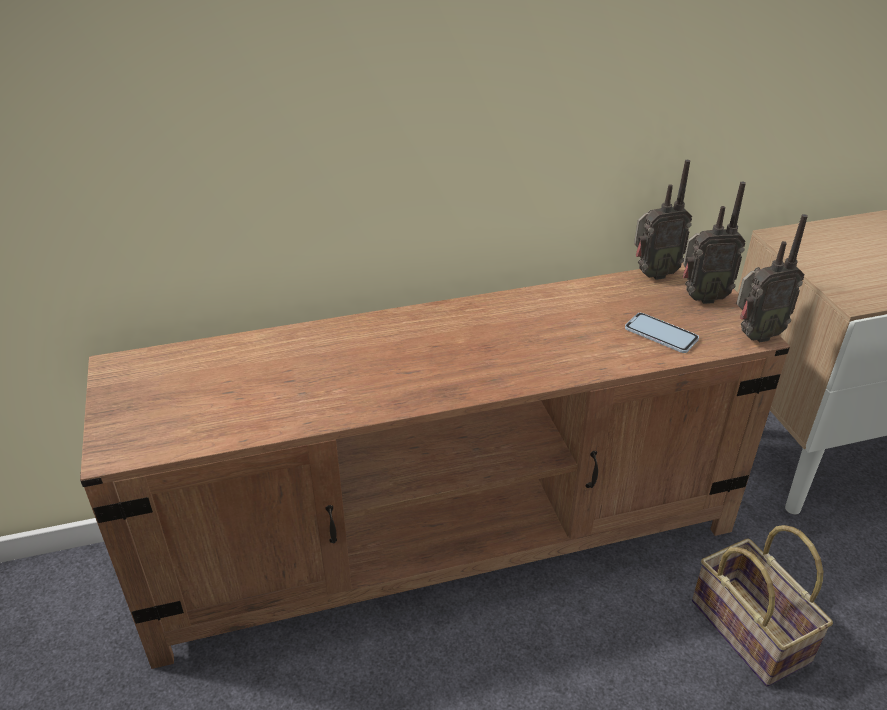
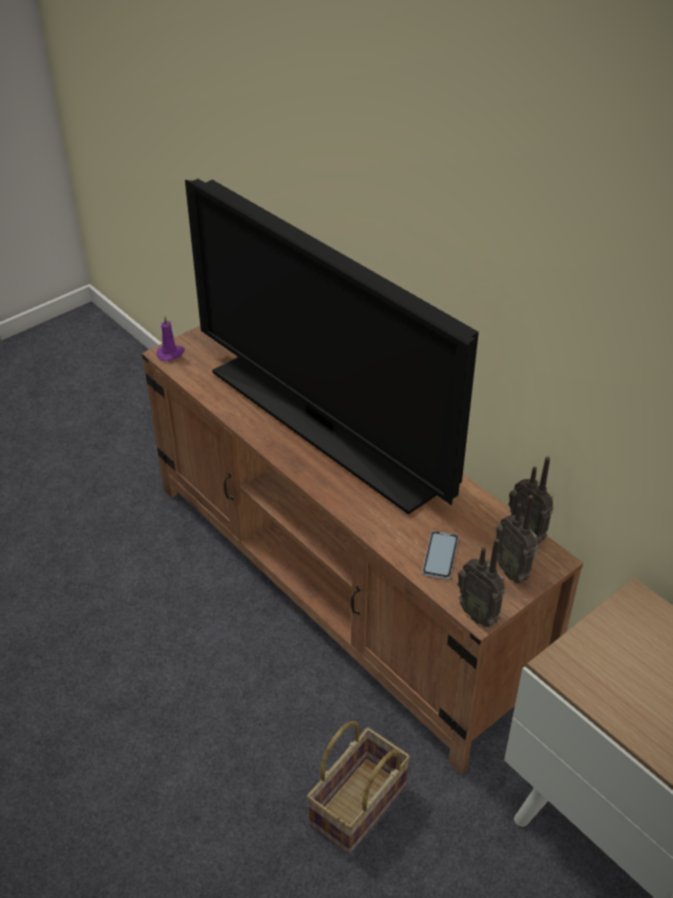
camera: 65 degrees right, 5 degrees up
none -> purple candle [156,316,185,361]
none -> television [185,179,479,515]

